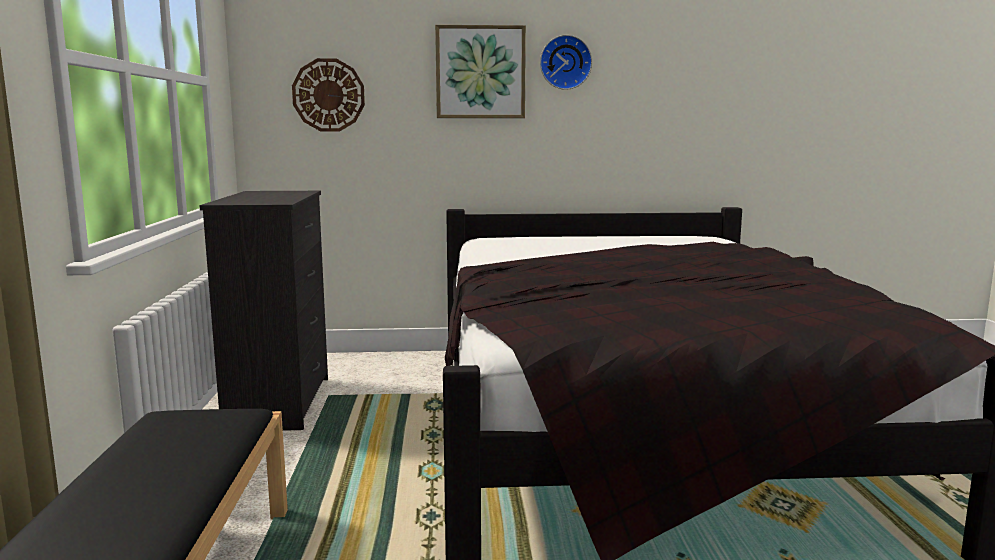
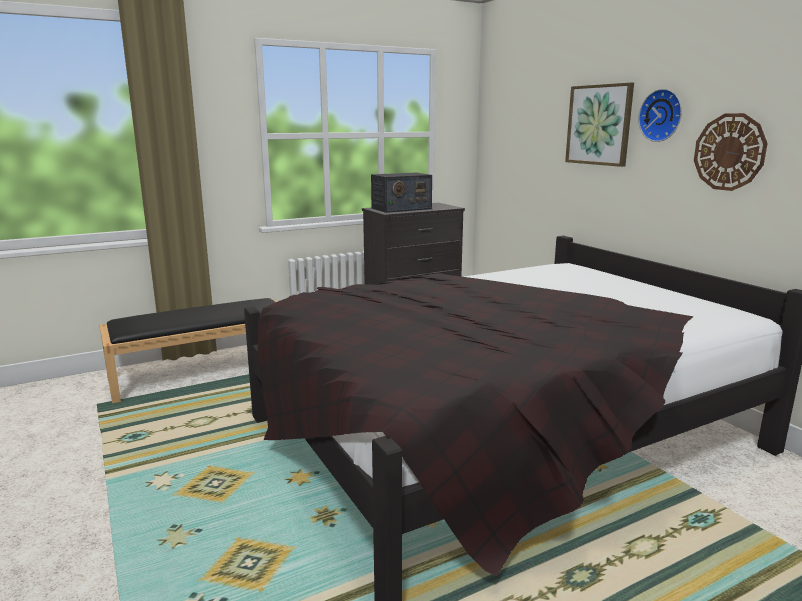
camera: 65 degrees right, 5 degrees up
wall clock [292,58,365,132] -> wall clock moved to [694,113,768,191]
none -> radio [371,172,432,213]

